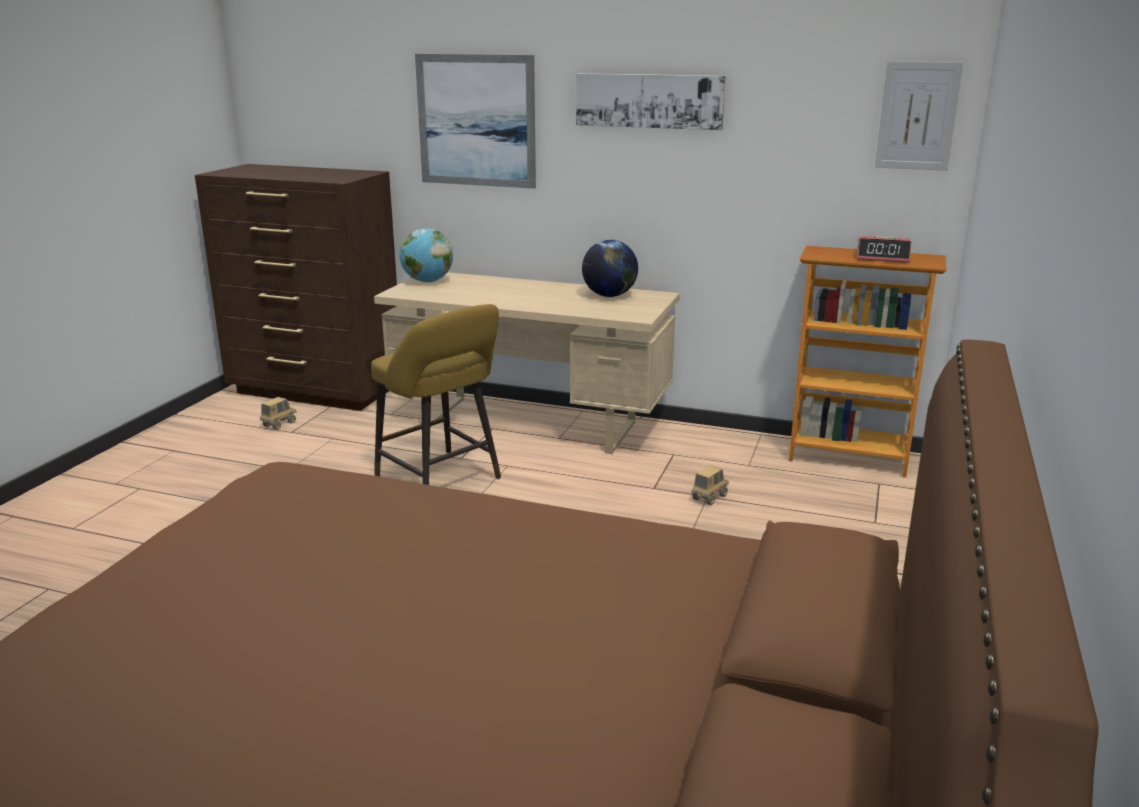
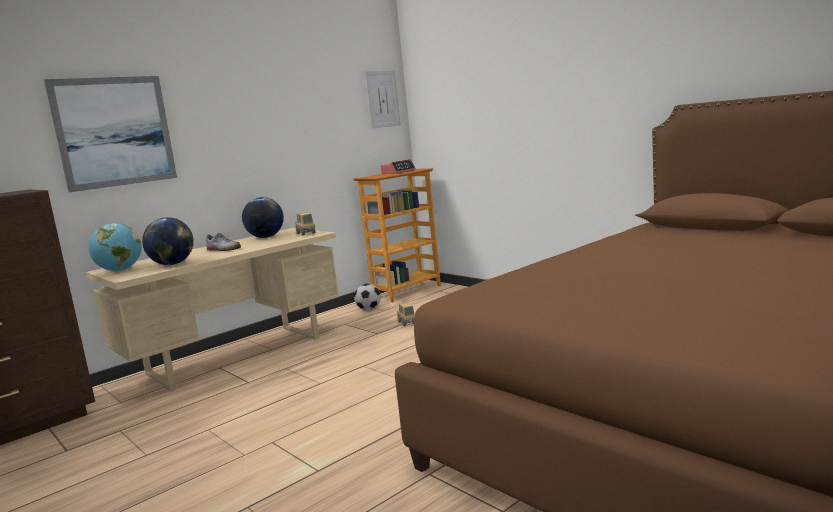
camera: 60 degrees left, 10 degrees down
toy truck [260,397,297,430] -> toy truck moved to [295,213,316,236]
yellow stool [371,304,501,485] -> none
picture [576,73,726,130] -> none
none -> globe [142,217,194,265]
none -> shoe [206,232,241,251]
none -> football [354,284,381,310]

